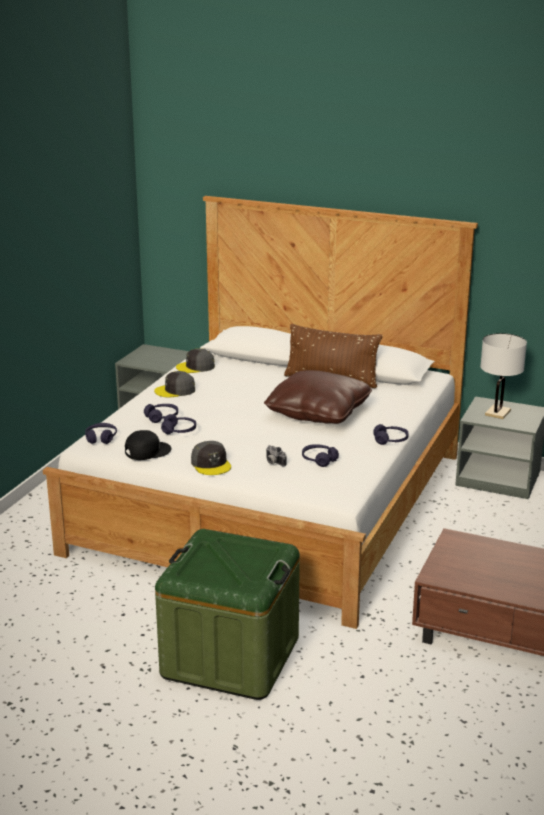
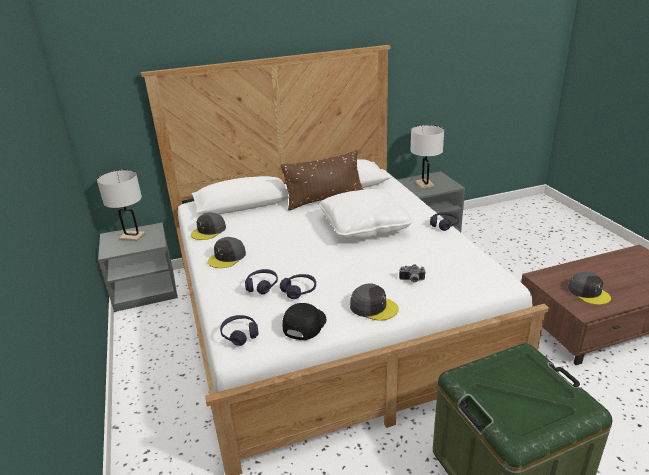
camera: 40 degrees left, 5 degrees up
brown pillow [264,370,372,424] -> white pillow [319,189,413,238]
purple headphones [302,444,339,467] -> none
none -> white table lamp [97,170,145,241]
none -> grey cap [568,272,611,305]

